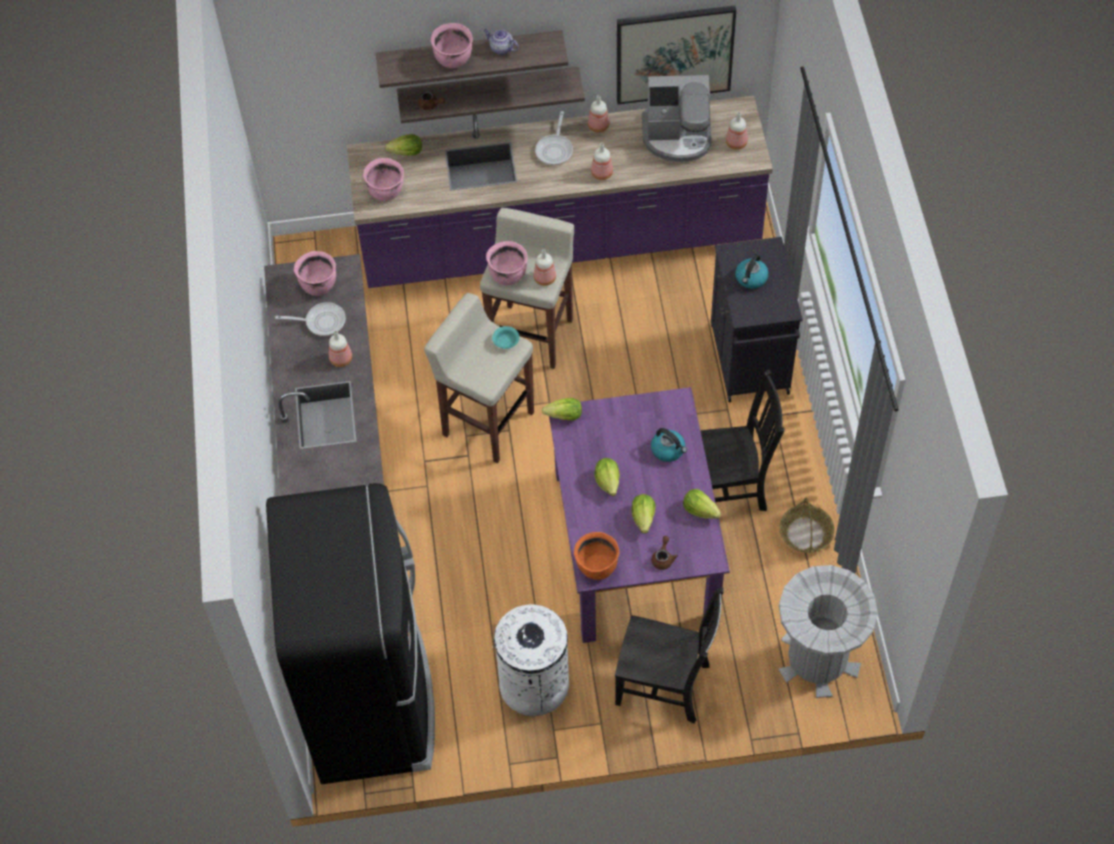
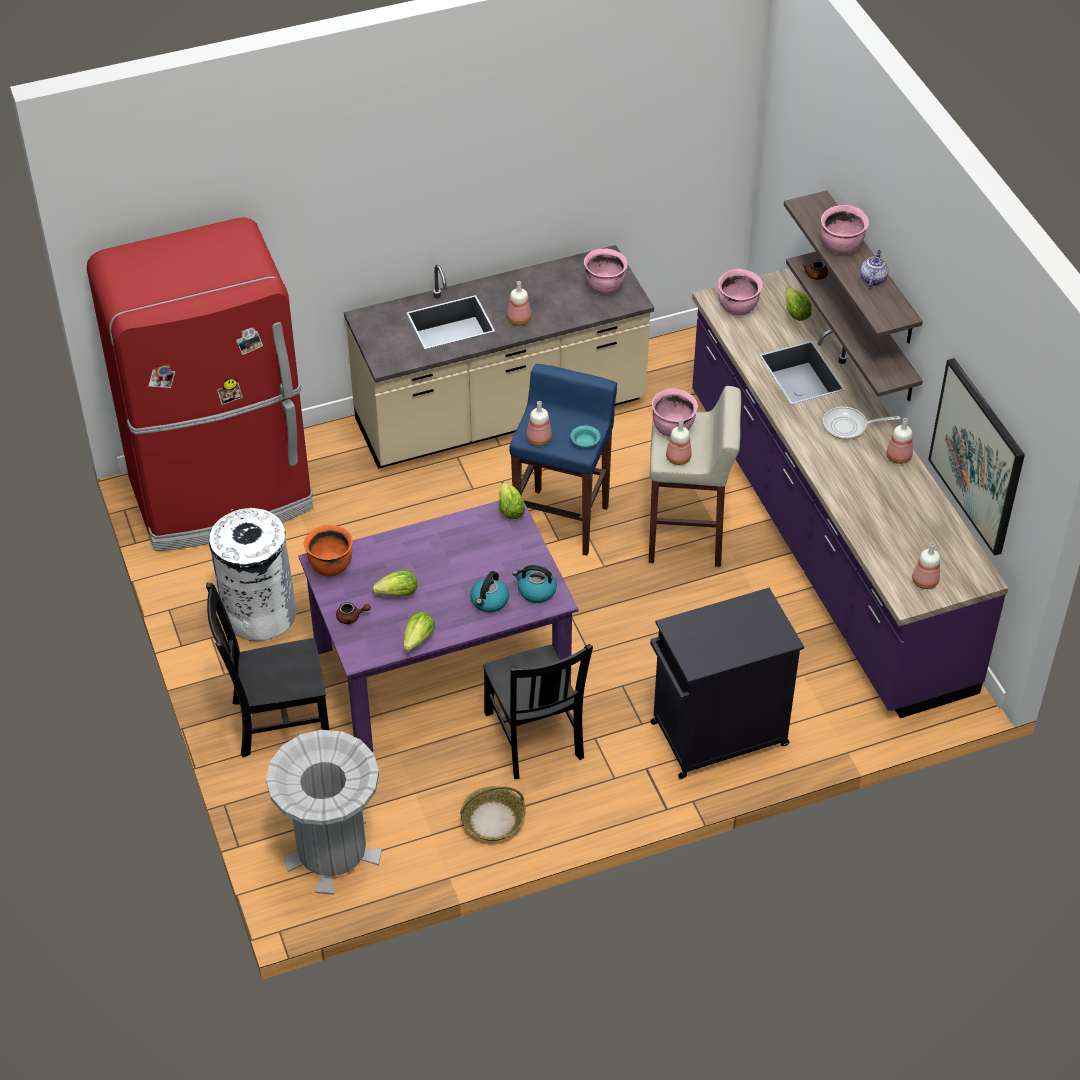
camera: 75 degrees right, 10 degrees down
black fridge [266,483,435,784] -> red fridge [87,217,313,551]
frying pan [275,302,346,336] -> none
beige stool [424,293,534,463] -> blue stool [509,364,617,556]
bottle [591,143,613,180] -> bottle moved to [527,401,552,446]
lettuce [594,458,620,496] -> none
black chair [615,587,724,724] -> black chair turned 75 degrees clockwise [206,582,329,757]
coffee machine [642,75,711,162] -> none
kettle [735,254,769,289] -> kettle moved to [513,565,557,603]

